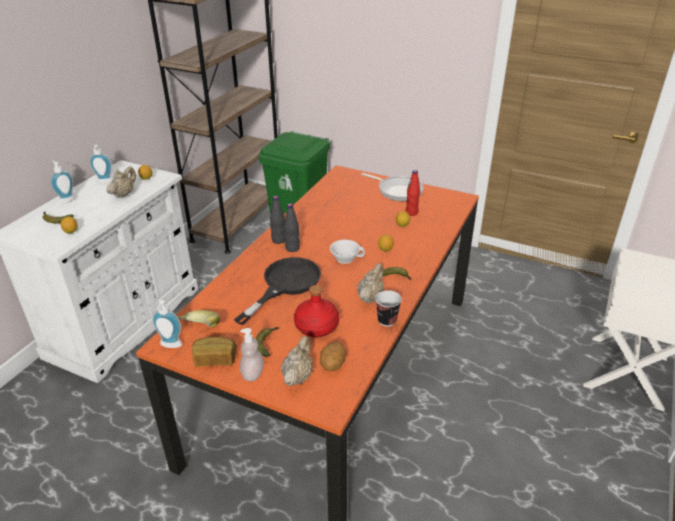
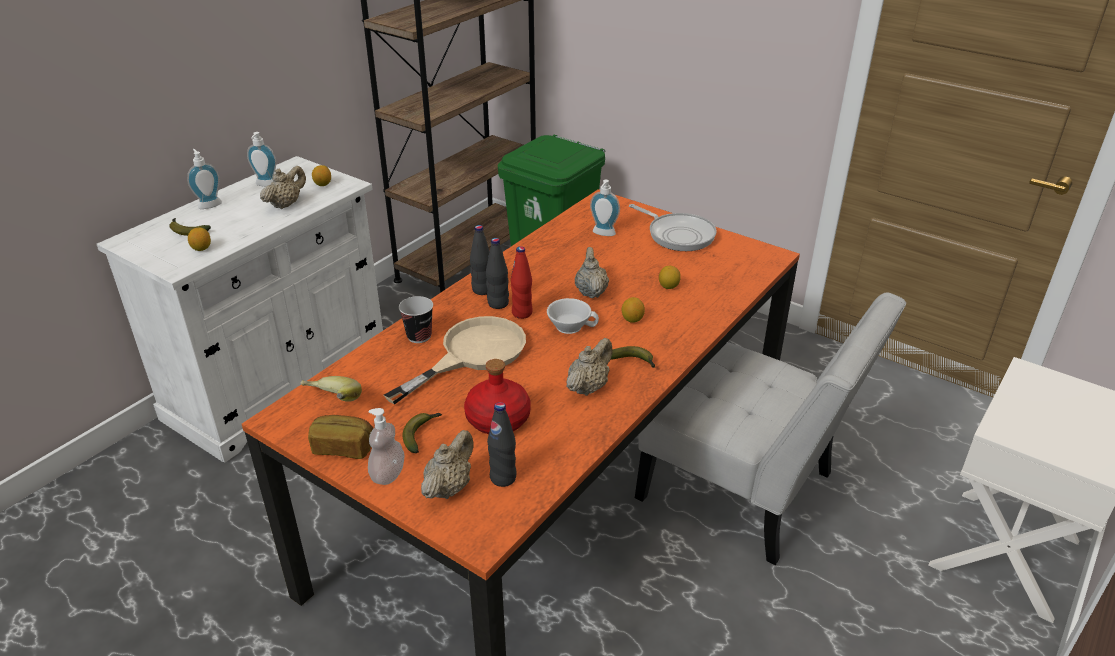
camera: 10 degrees right, 0 degrees up
soap dispenser [152,300,182,348] -> soap dispenser moved to [590,180,620,236]
black frying pan [234,257,321,325] -> beige frying pan [384,316,526,405]
potato [320,342,346,372] -> black bottle [487,402,517,487]
cup [375,290,402,327] -> cup moved to [399,296,433,343]
red bottle [405,170,420,216] -> red bottle moved to [511,246,533,319]
none -> beige teapot [575,247,609,298]
none -> white chair [635,292,906,565]

